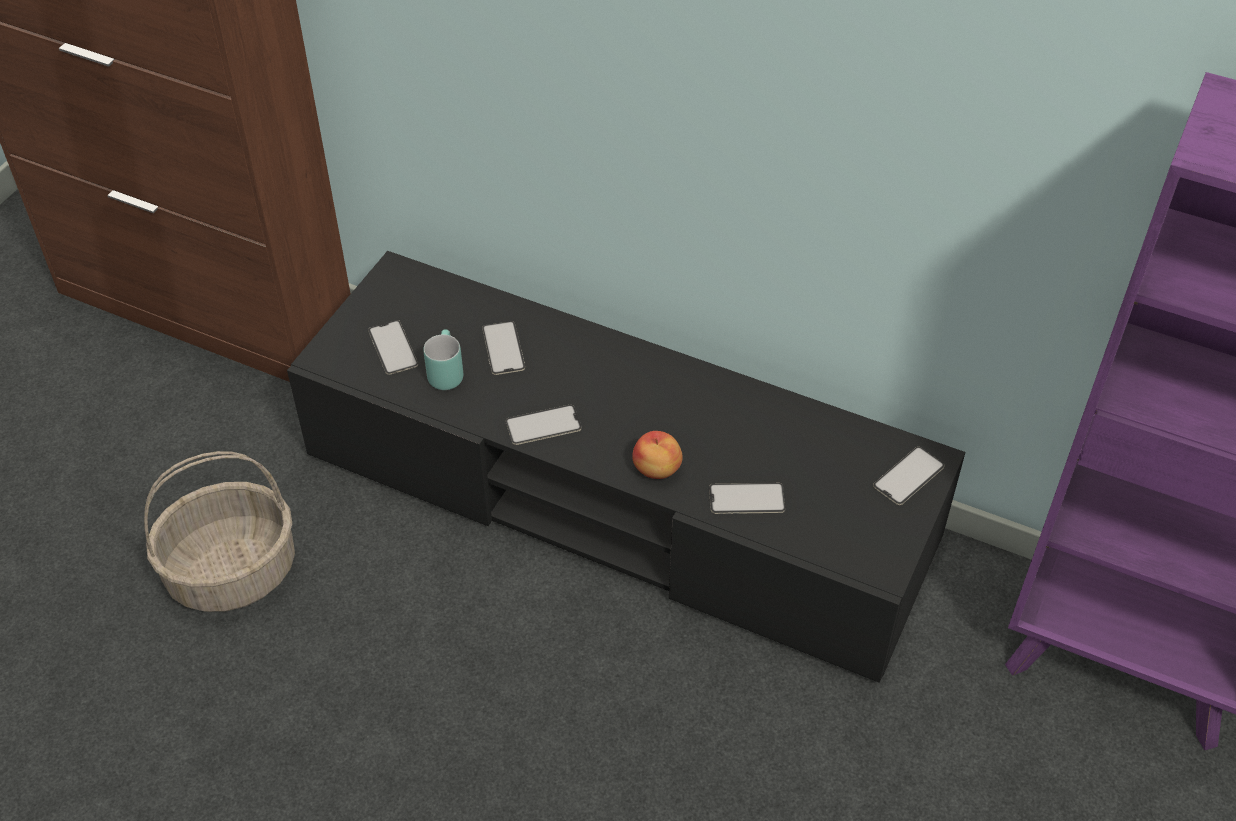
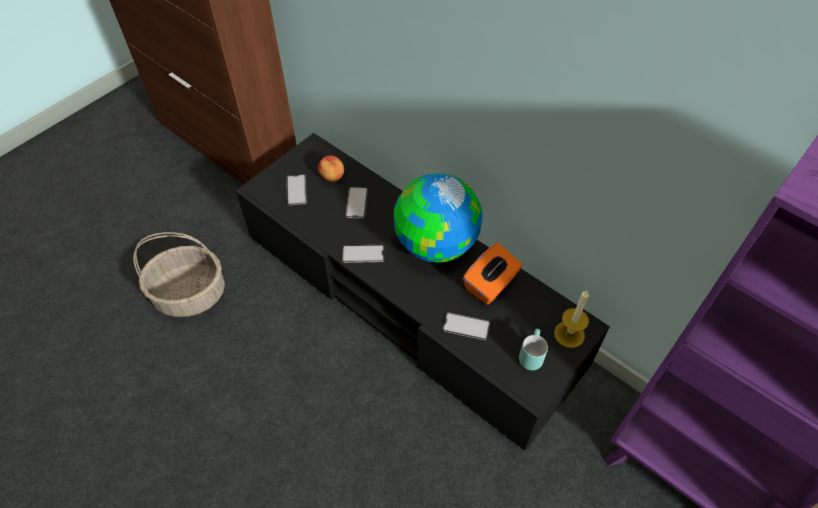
camera: 15 degrees right, 5 degrees up
turquoise mug [423,329,463,390] -> turquoise mug moved to [519,329,548,370]
apple [632,431,683,479] -> apple moved to [318,155,344,182]
phone [873,446,945,505] -> candle [554,290,589,348]
none -> globe [394,173,482,262]
none -> orange tissue box [463,243,522,305]

